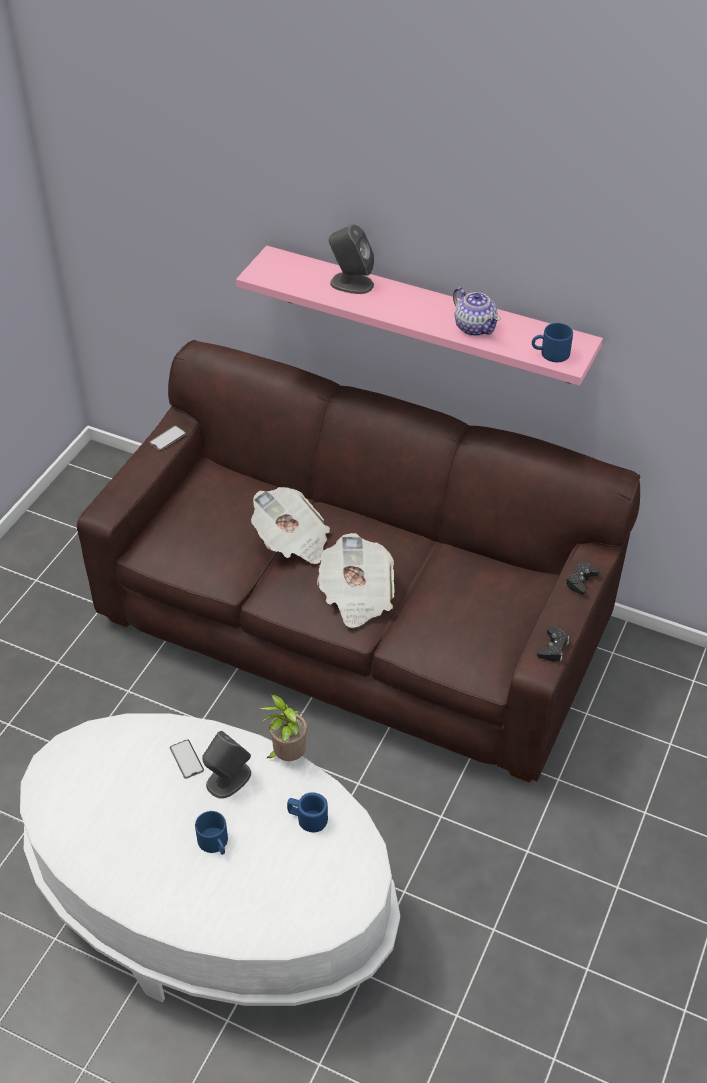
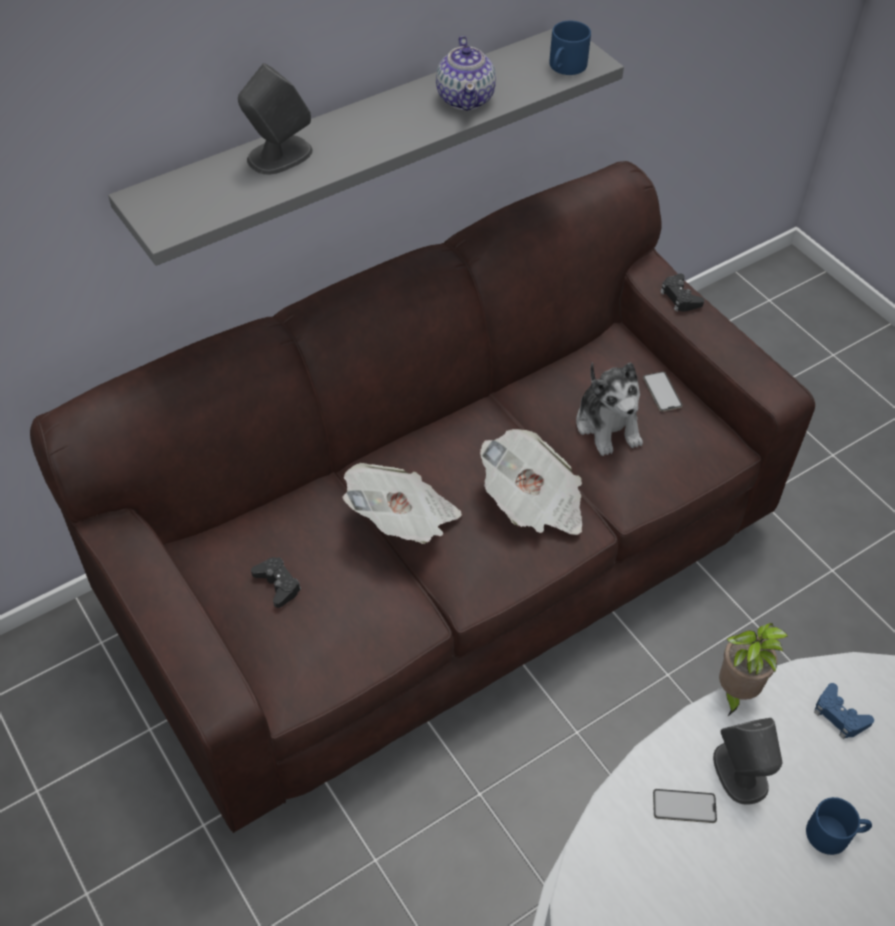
camera: 60 degrees left, 5 degrees up
phone [149,425,186,451] -> phone moved to [643,372,682,411]
pink shelf [236,246,603,386] -> grey shelf [108,29,624,266]
blue mug [287,792,328,832] -> blue game controller [814,683,874,739]
teapot [453,287,501,336] -> teapot turned 90 degrees clockwise [436,36,496,111]
black game controller [537,626,569,662] -> black game controller moved to [251,557,301,608]
none -> plush toy [576,362,643,456]

